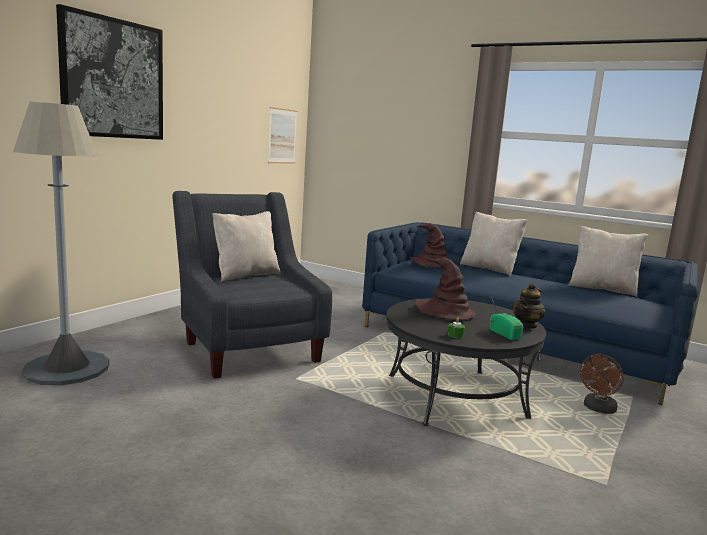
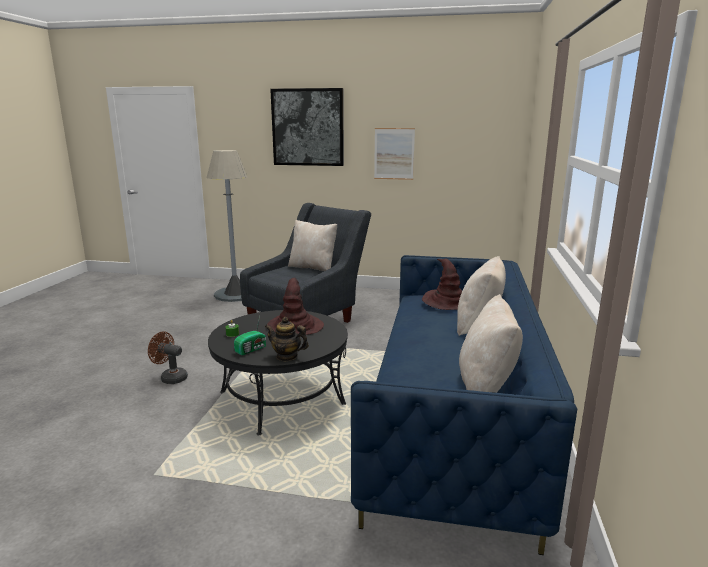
camera: 70 degrees right, 5 degrees up
picture [268,107,297,163] -> picture moved to [374,128,415,180]
brown fan [580,354,624,414] -> brown fan moved to [148,331,188,384]

